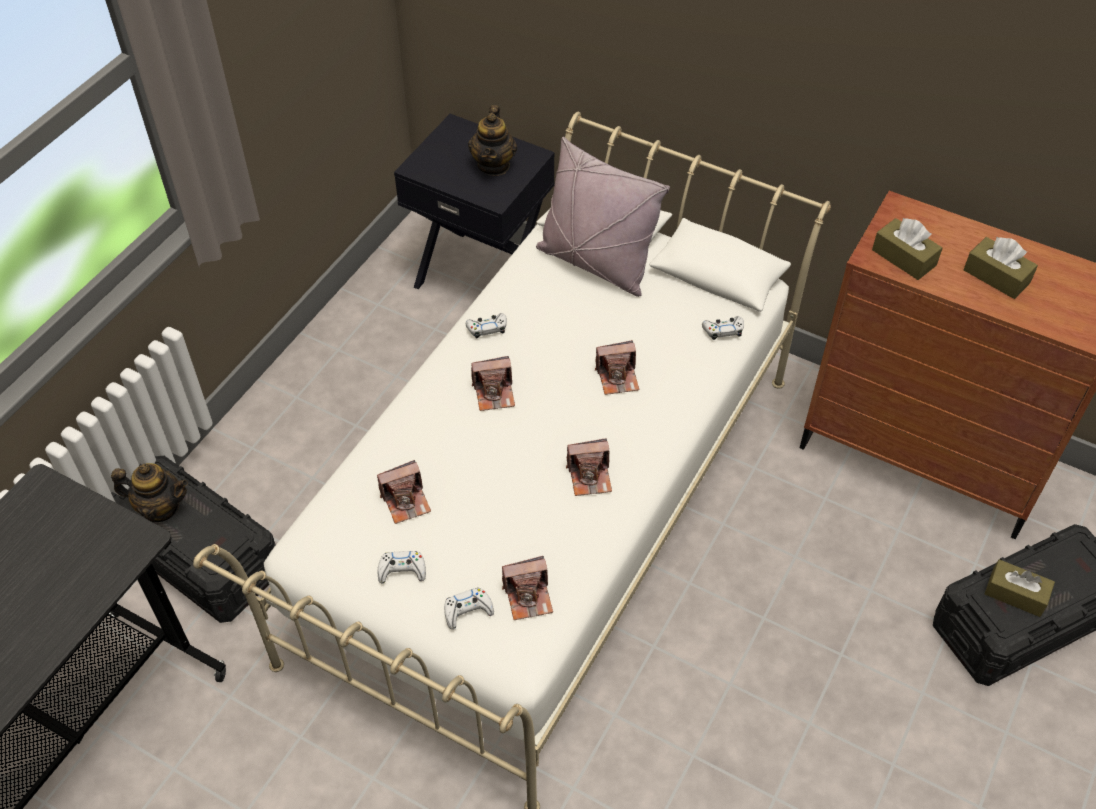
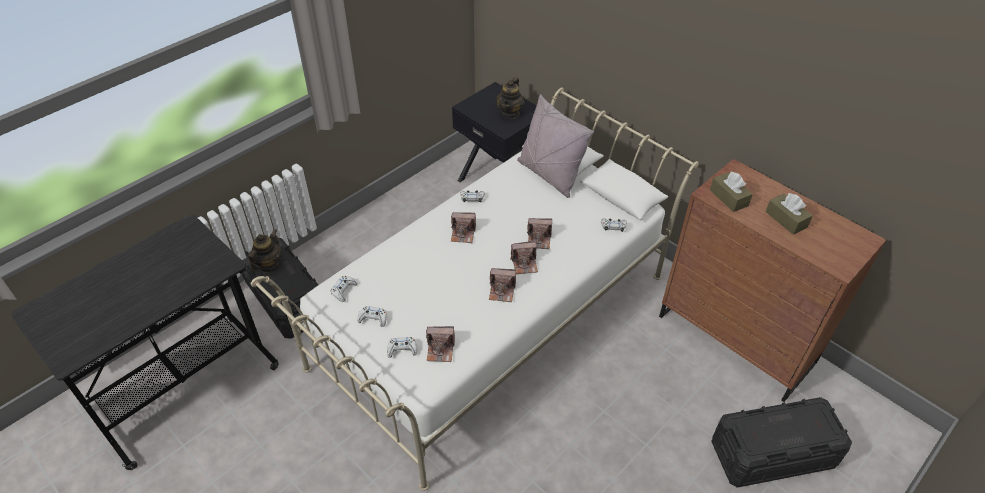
camera: 15 degrees right, 5 degrees down
teapot [111,463,188,522] -> teapot turned 90 degrees counterclockwise [248,229,281,272]
camera [377,460,431,524] -> camera moved to [510,241,538,274]
brown tissue box [985,559,1055,617] -> none
none -> white game controller [331,276,357,302]

